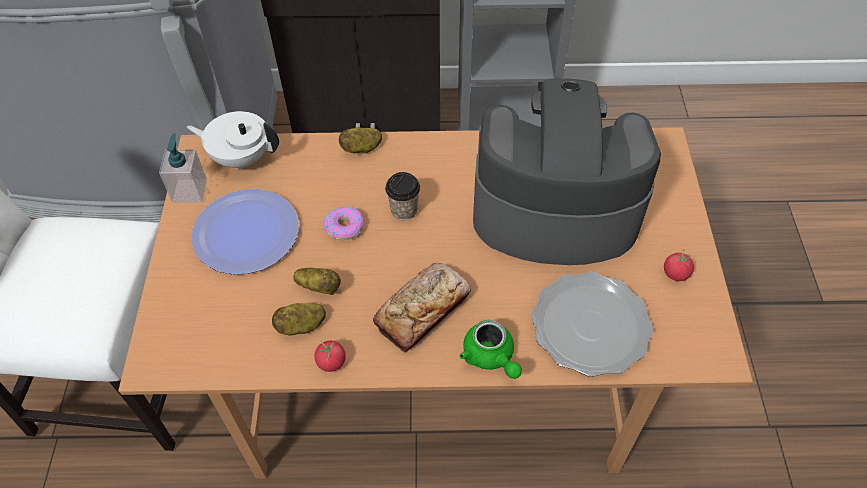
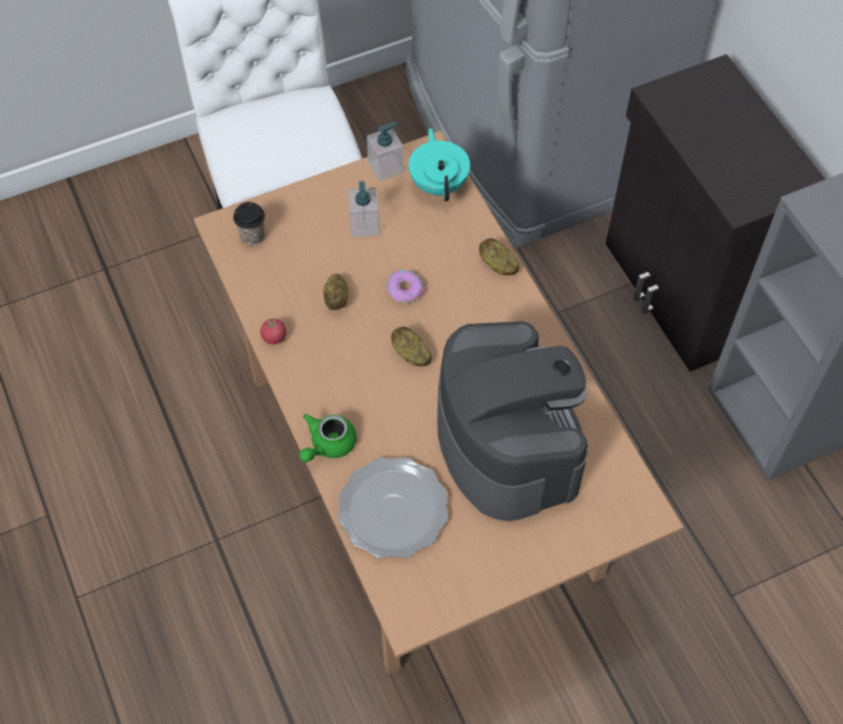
camera: 65 degrees right, 5 degrees up
white teapot [187,111,279,169] -> turquoise teapot [409,128,470,201]
plate [191,189,299,275] -> soap dispenser [348,181,379,237]
potato [272,303,326,336] -> potato moved to [391,326,432,366]
bread [373,263,471,353] -> none
cup [385,172,420,220] -> cup moved to [233,202,265,245]
tomato [664,250,694,281] -> none

